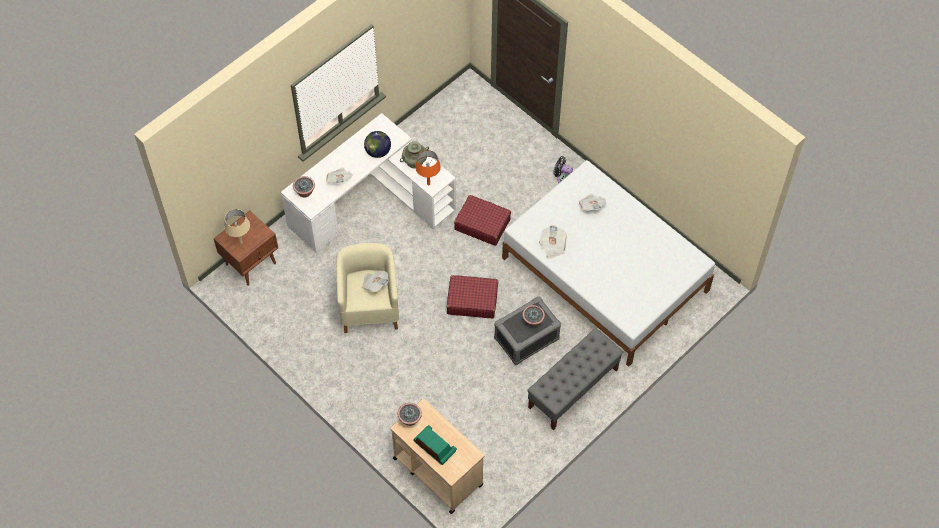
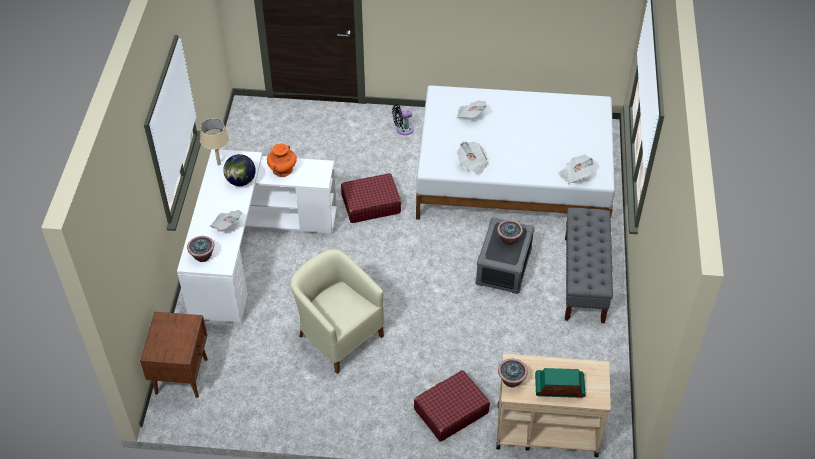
camera: 40 degrees left, 10 degrees down
beige table lamp [224,209,250,244] -> beige table lamp moved to [200,119,229,165]
newspaper [361,270,389,292] -> newspaper moved to [558,155,595,184]
turquoise vase [400,141,429,168] -> orange vase [267,144,297,177]
orange table lamp [415,150,441,186] -> none
red suitcase [447,275,498,318] -> red suitcase moved to [414,370,490,442]

